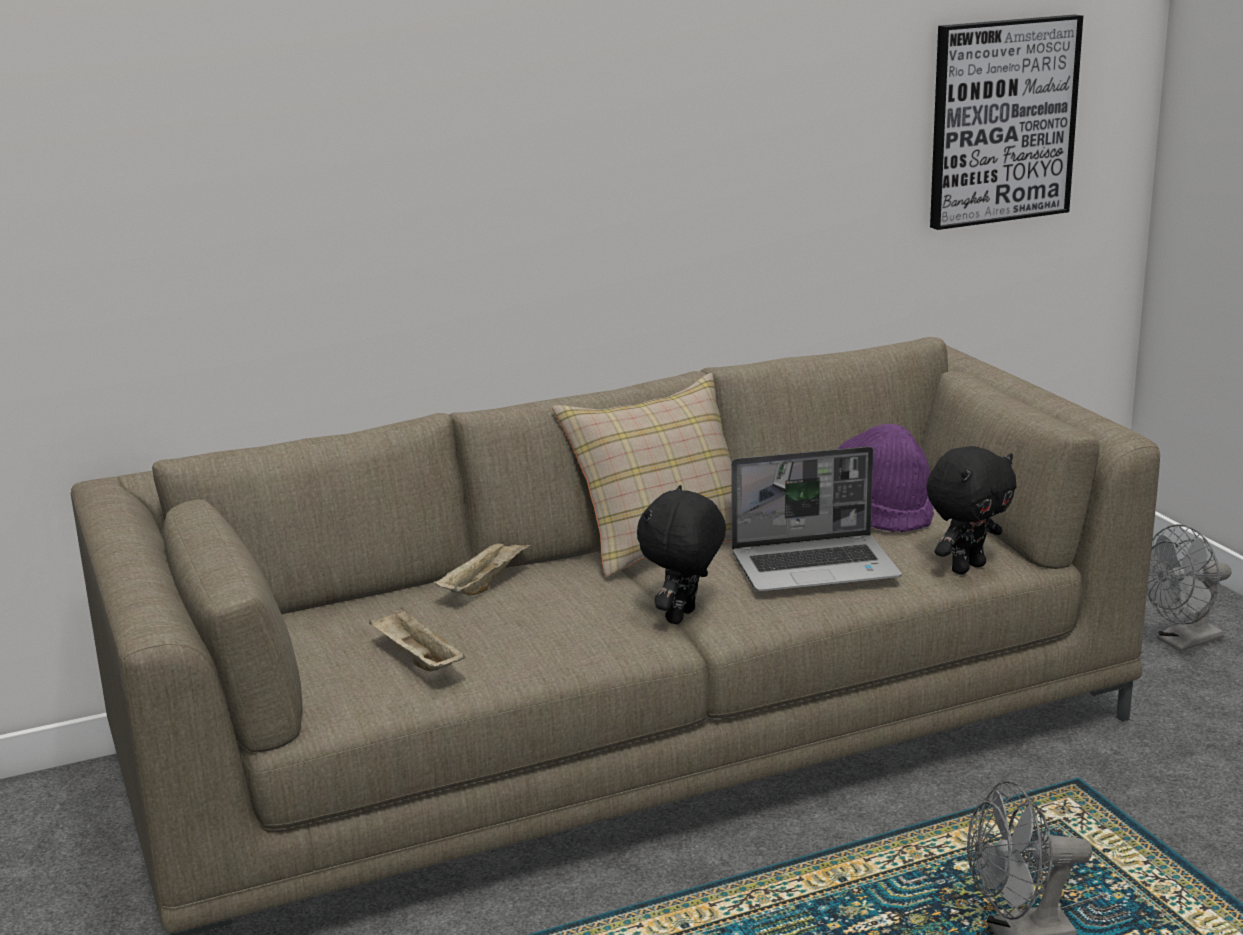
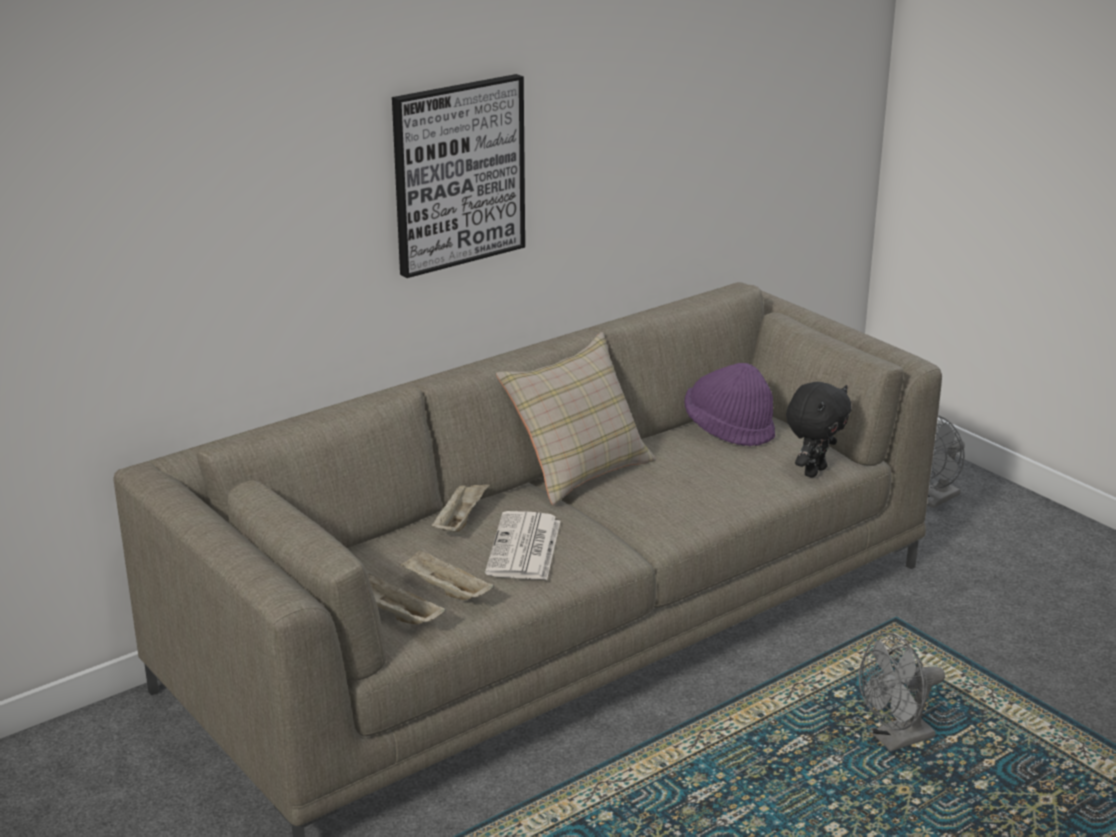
camera: 15 degrees left, 5 degrees up
black plush toy [637,485,726,624] -> none
laptop [731,446,902,592] -> none
picture [930,14,1083,230] -> picture moved to [392,74,525,278]
none -> beige tray [368,573,447,625]
none -> newspaper [485,511,560,580]

